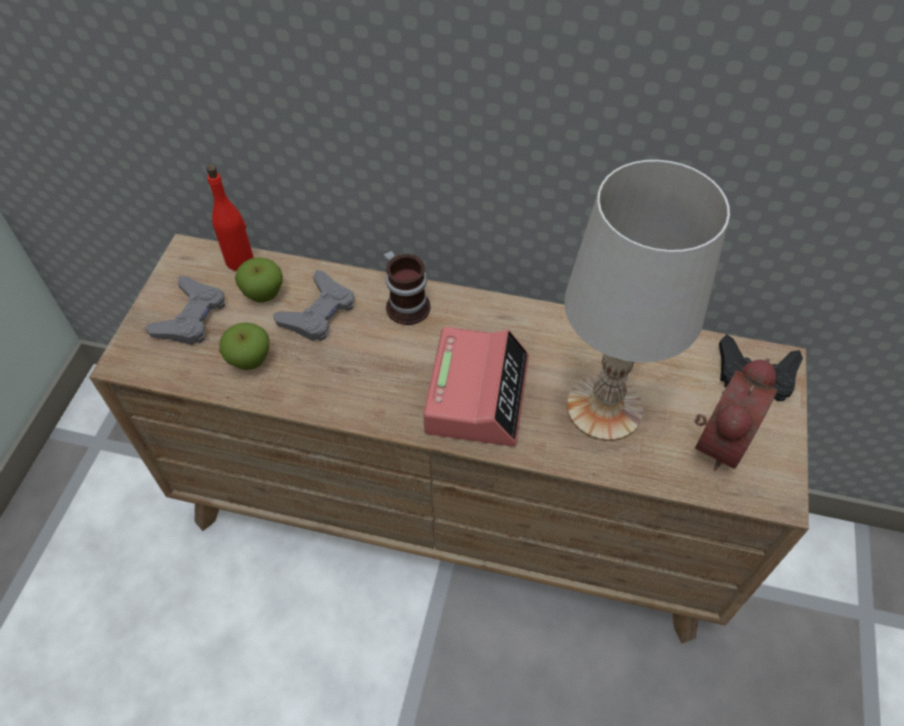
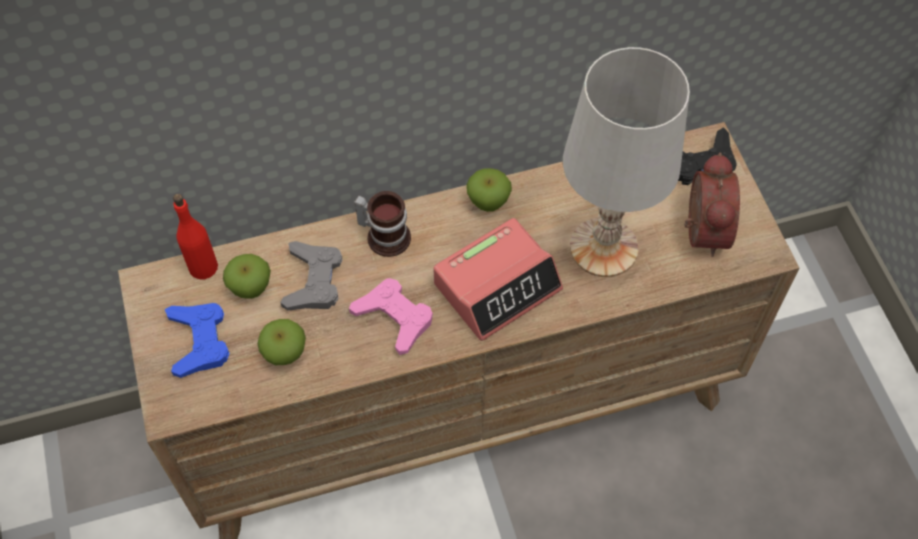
camera: 30 degrees left, 5 degrees up
grey game controller [145,276,225,345] -> blue game controller [165,303,229,378]
alarm clock [423,327,529,446] -> alarm clock turned 75 degrees clockwise [433,218,563,341]
none -> pink game controller [349,278,433,355]
none -> apple [466,168,512,212]

